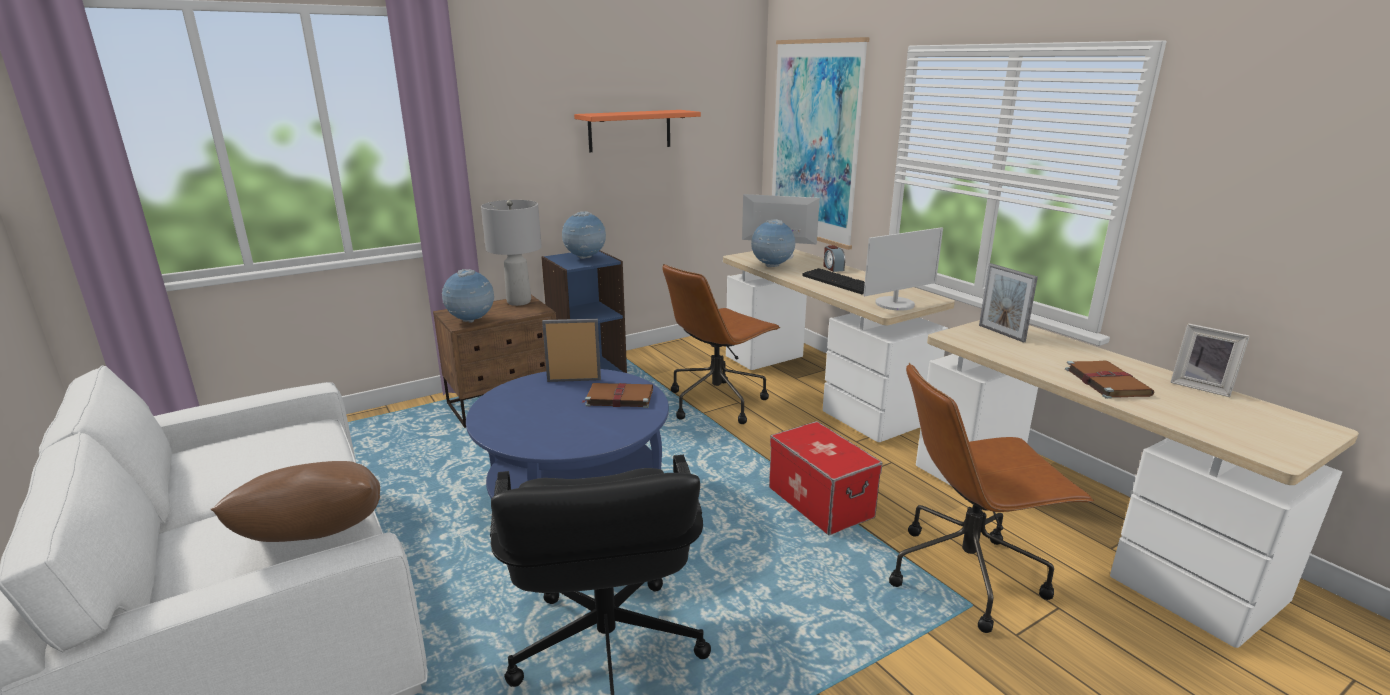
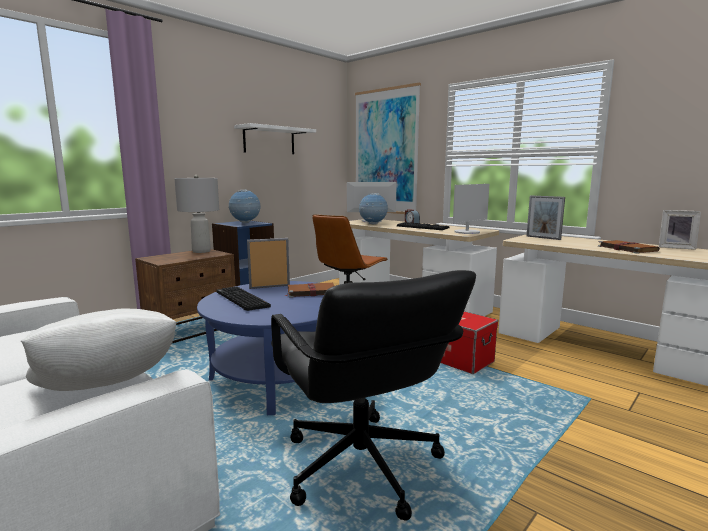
camera: 15 degrees left, 10 degrees down
brown pillow [211,461,380,542] -> white pillow [21,309,176,391]
globe [442,269,494,323] -> none
orange shelf [574,110,701,152] -> white shelf [234,123,316,154]
brown office chair [889,363,1094,633] -> none
none -> keyboard [217,287,271,311]

